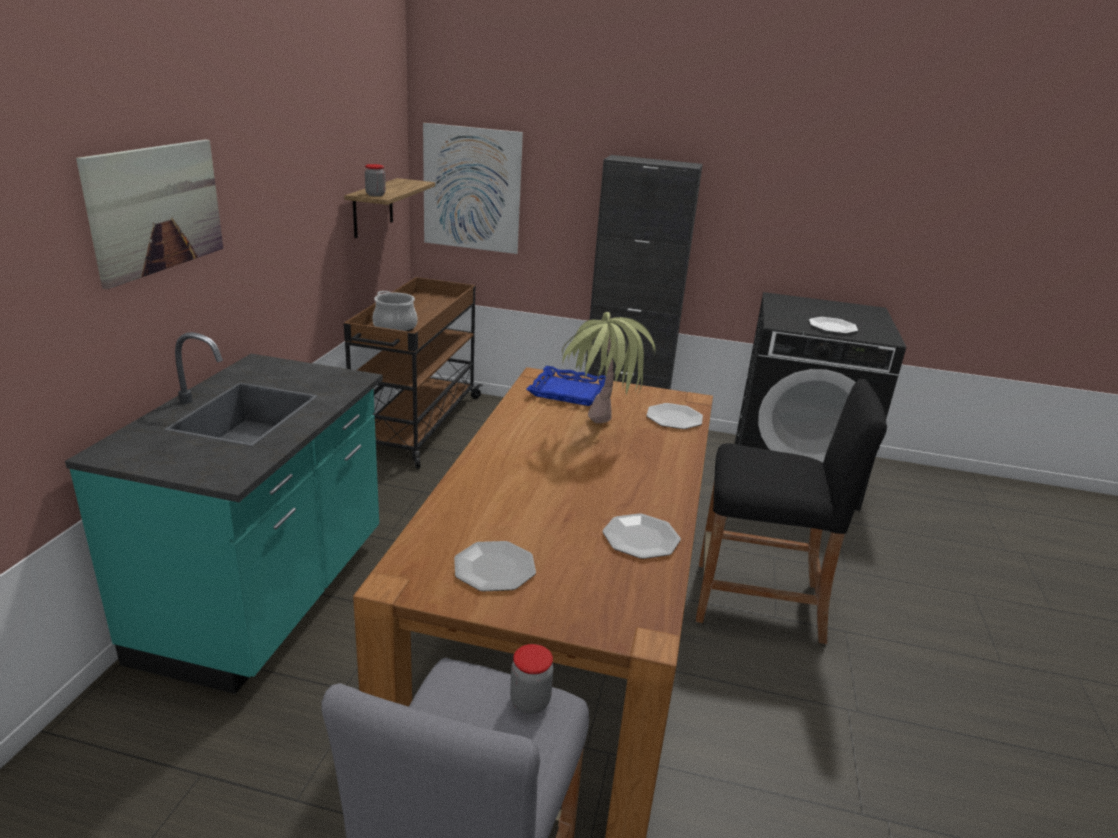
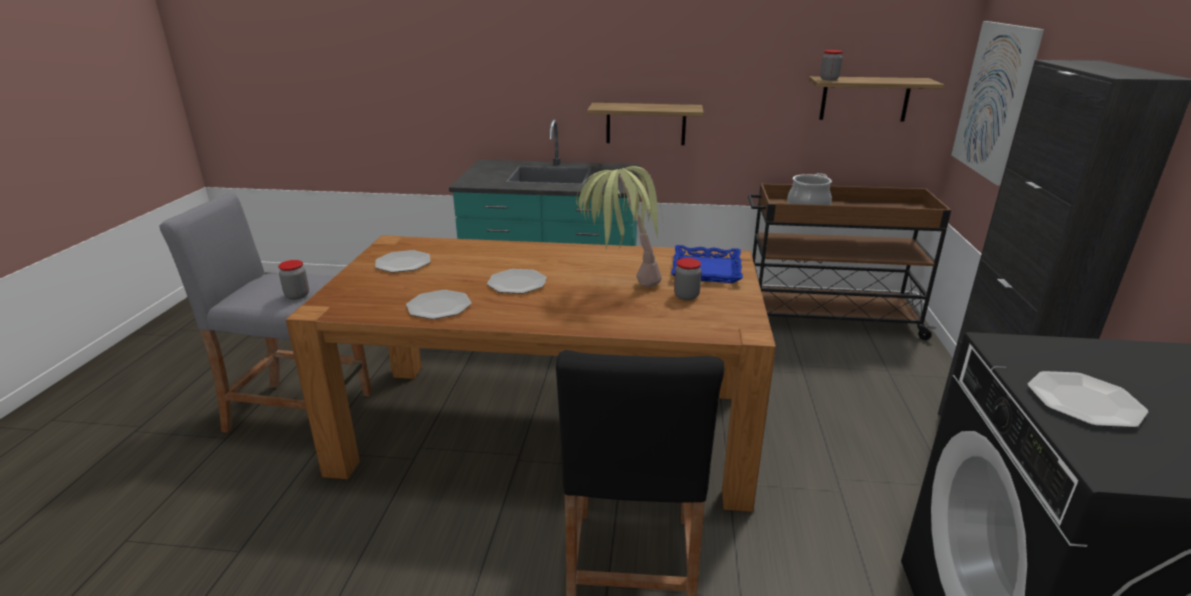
camera: 85 degrees right, 0 degrees up
picture [76,139,223,289] -> none
plate [646,403,703,429] -> plate moved to [487,269,547,294]
none -> shelf [587,103,704,145]
none -> jar [674,258,702,300]

